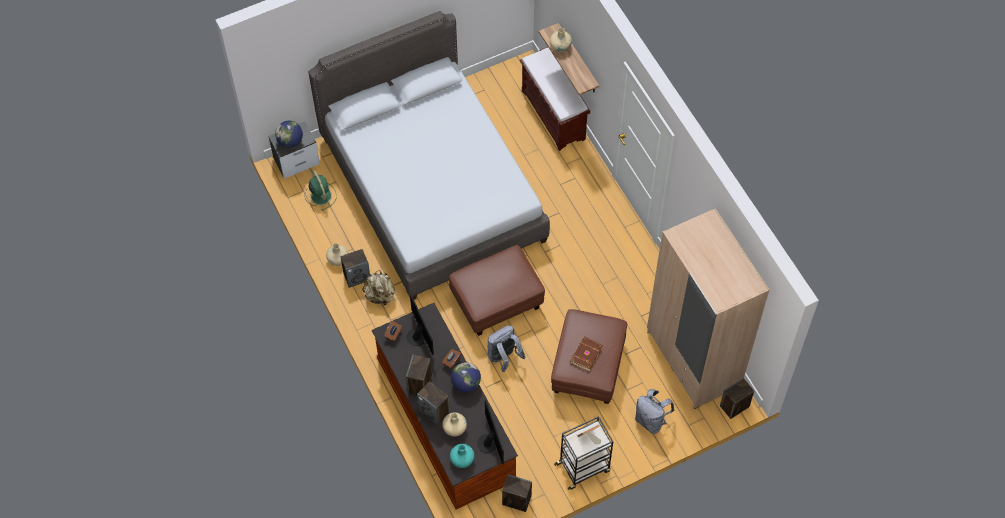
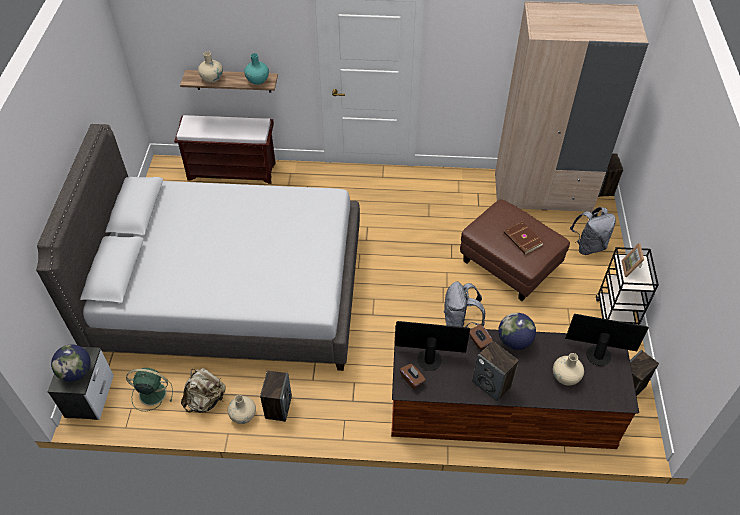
camera: 60 degrees left, 10 degrees down
beige backpack [362,270,395,305] -> beige backpack moved to [181,368,226,412]
speaker [417,381,450,425] -> none
brown ottoman [449,245,545,336] -> none
turquoise vase [450,444,474,468] -> turquoise vase moved to [244,53,269,85]

